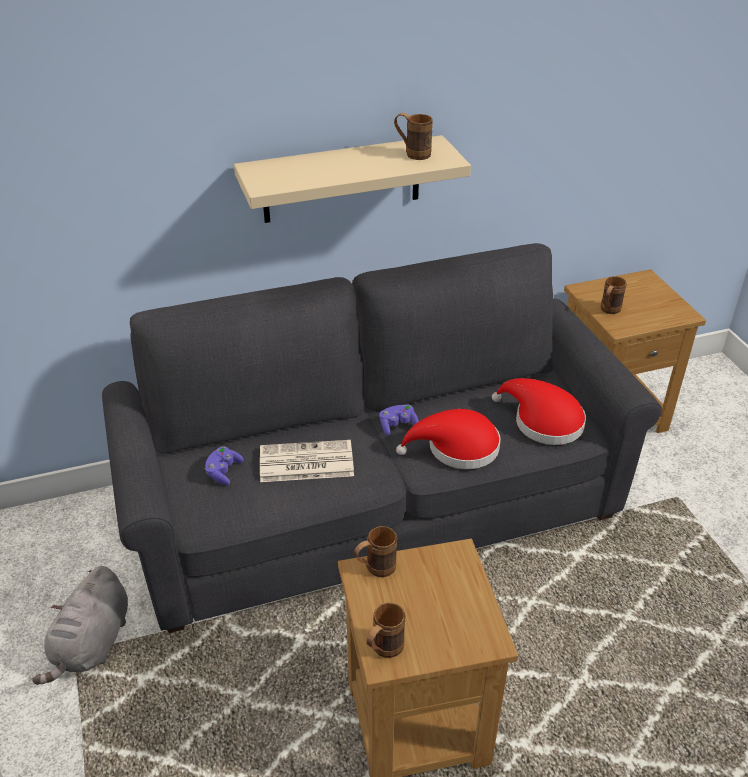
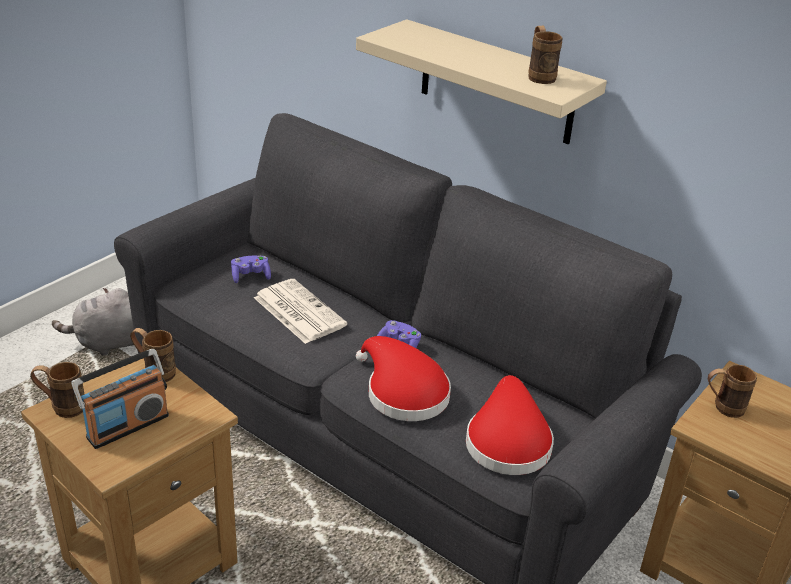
camera: 55 degrees right, 5 degrees down
none -> radio [72,349,169,449]

